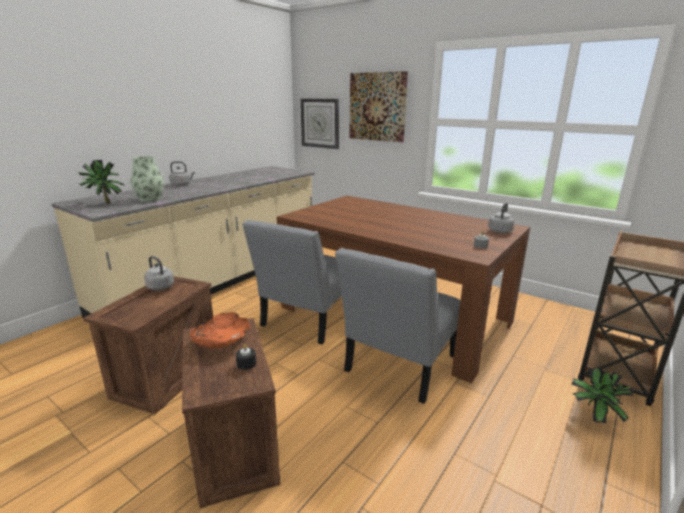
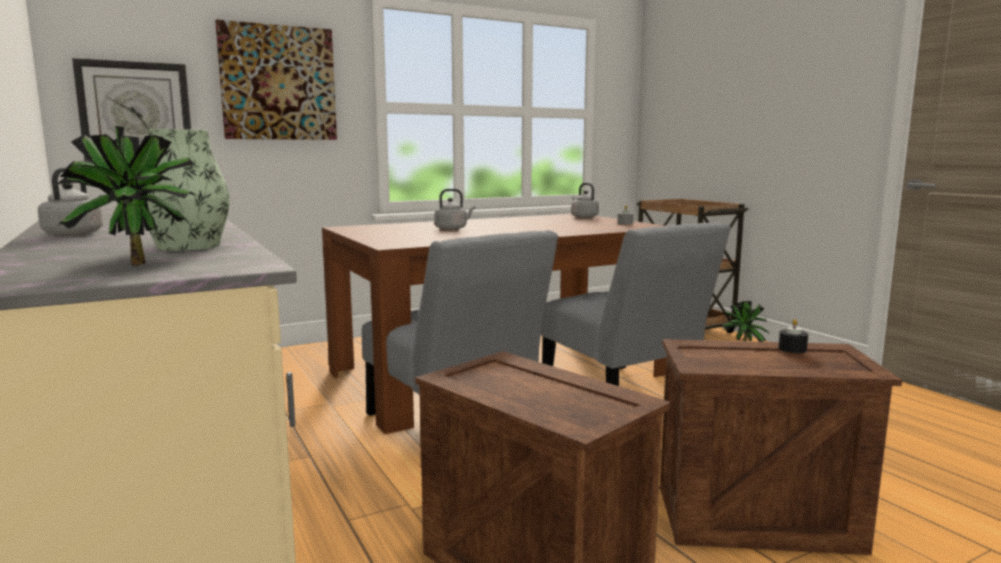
camera: 65 degrees left, 10 degrees down
grey kettle [144,256,174,290] -> grey kettle moved to [434,189,475,230]
orange bowl [190,312,250,349] -> none

